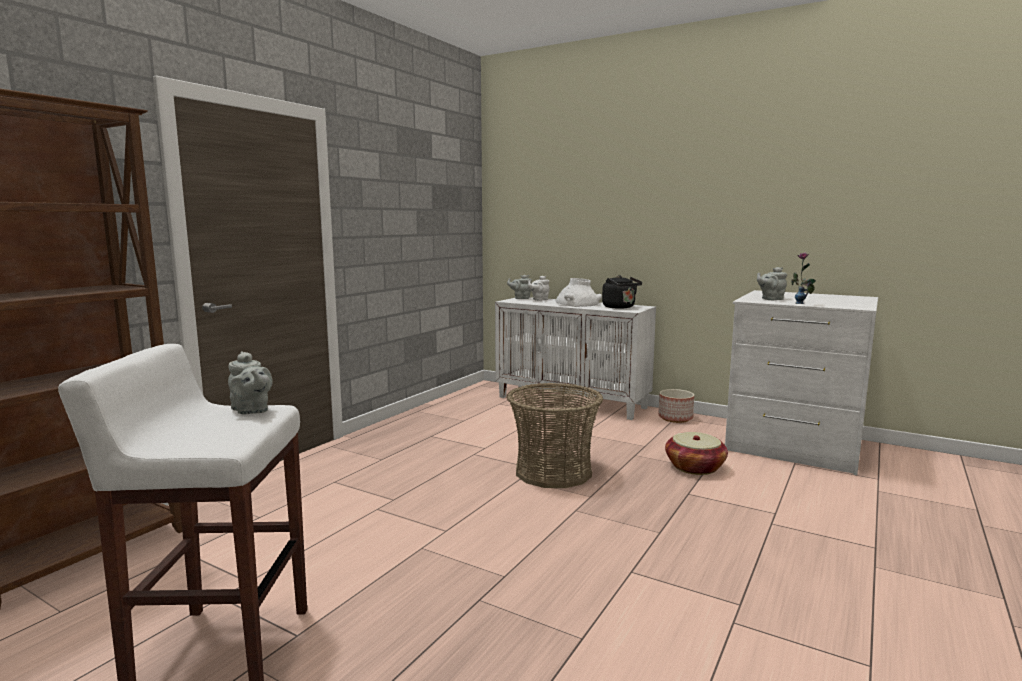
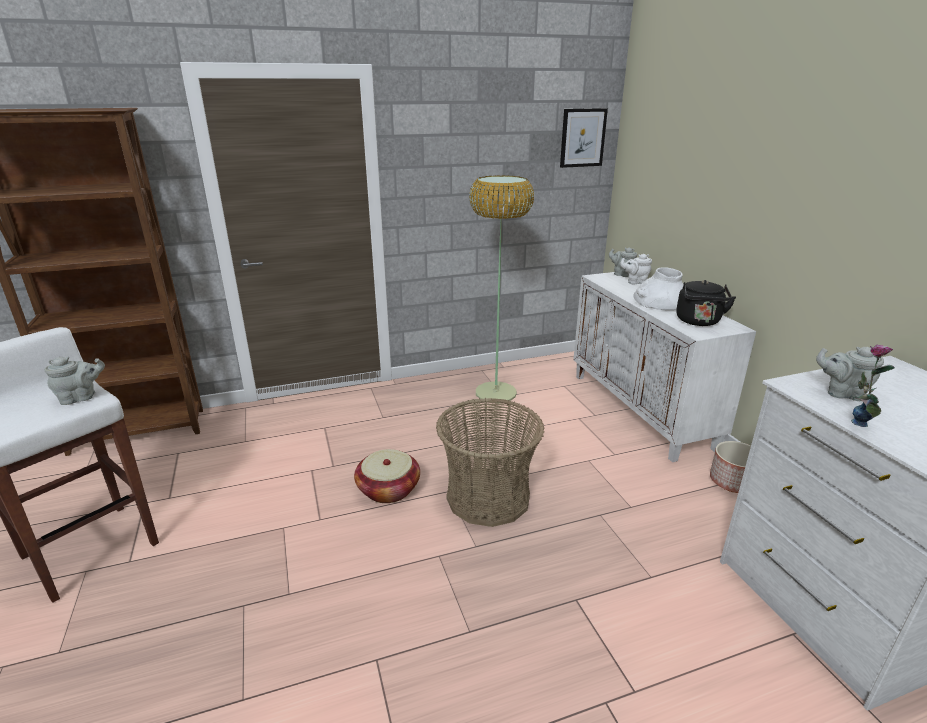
camera: 40 degrees right, 15 degrees up
grey teapot [228,351,273,414] -> grey teapot turned 120 degrees counterclockwise [44,357,105,405]
basket [665,432,728,475] -> basket moved to [354,449,420,503]
none -> floor lamp [469,175,534,401]
none -> picture [560,108,608,168]

